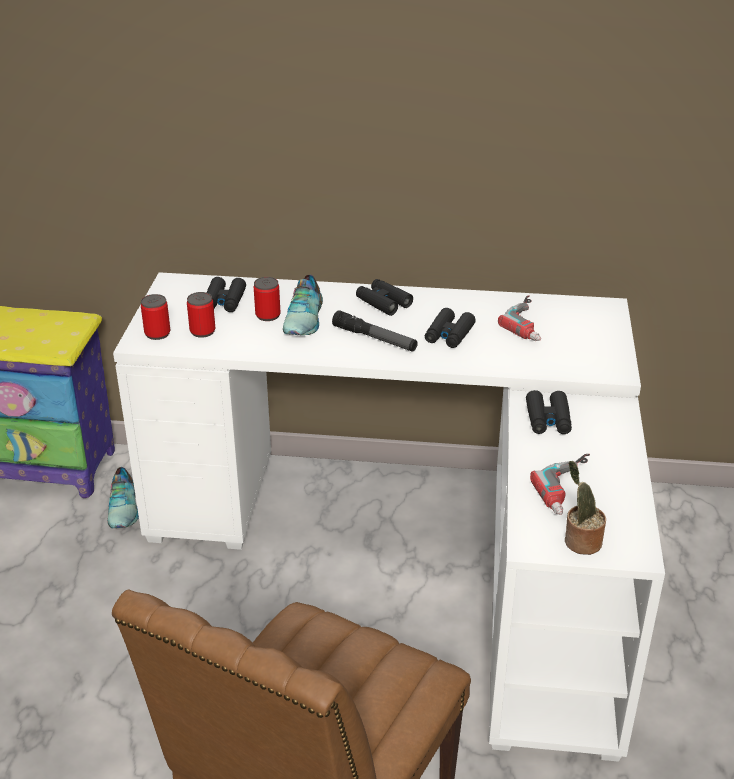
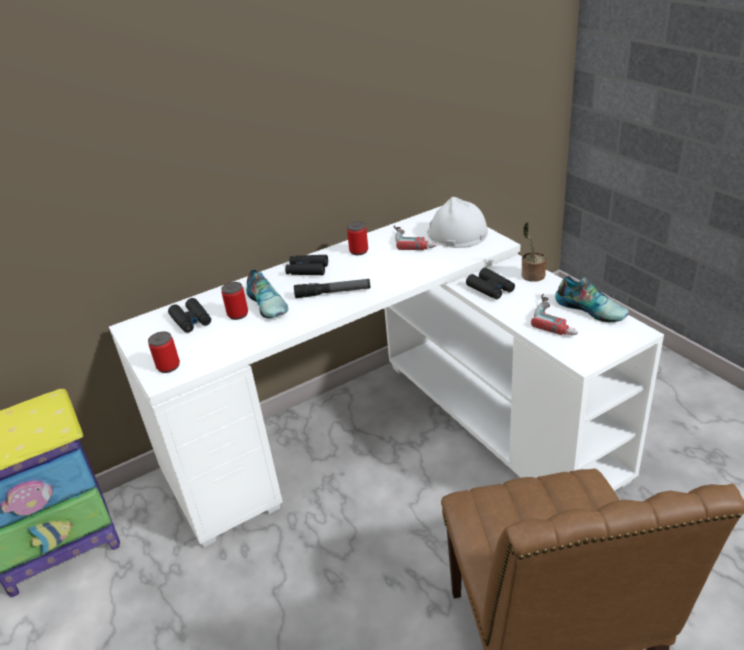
camera: 35 degrees left, 0 degrees up
shoe [108,467,139,529] -> shoe moved to [555,276,629,322]
can [187,292,216,338] -> can moved to [347,221,368,255]
black binoculars [425,308,476,348] -> none
potted plant [565,461,606,555] -> potted plant moved to [522,222,547,282]
none -> white hard hat [428,197,488,248]

